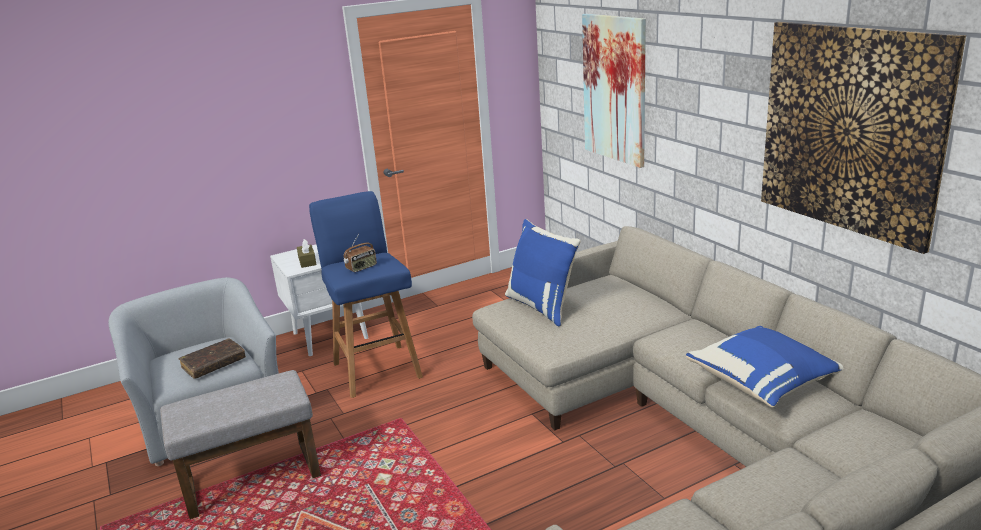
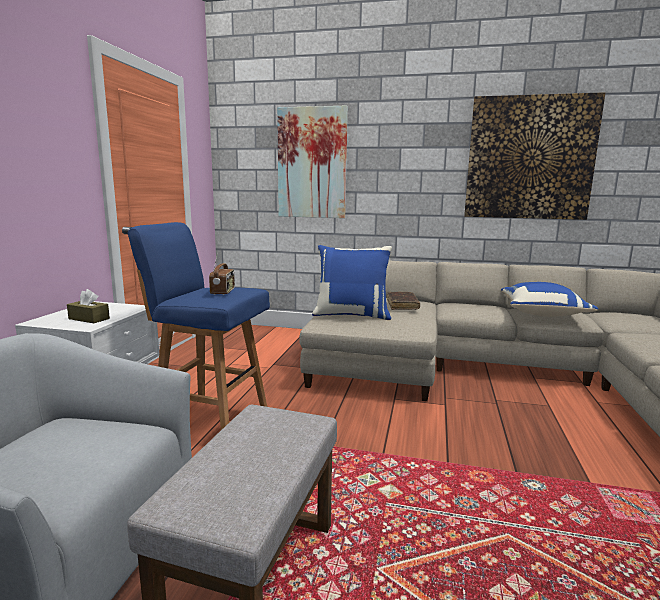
camera: 50 degrees left, 10 degrees down
brown book [179,338,246,379] -> brown book moved to [387,292,420,310]

